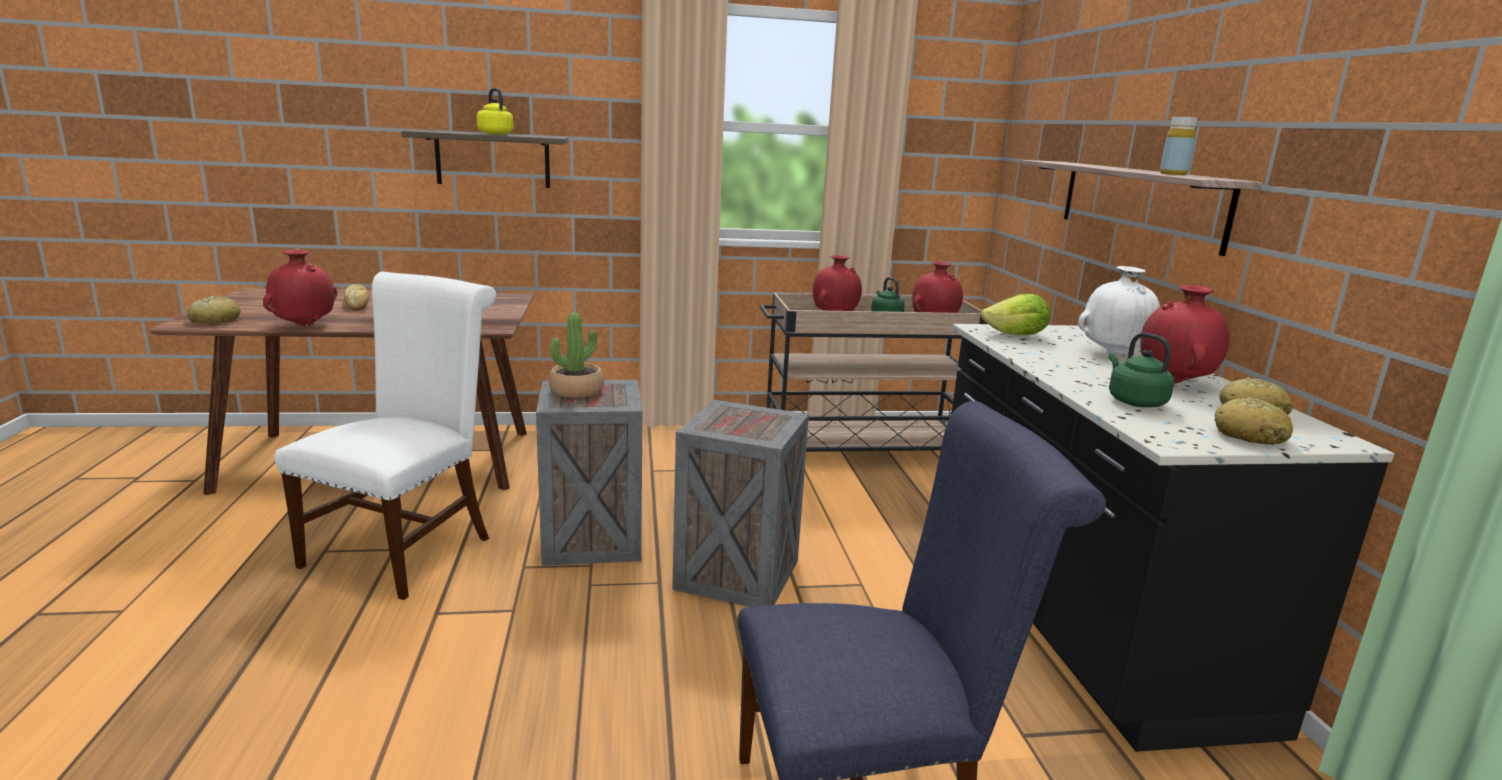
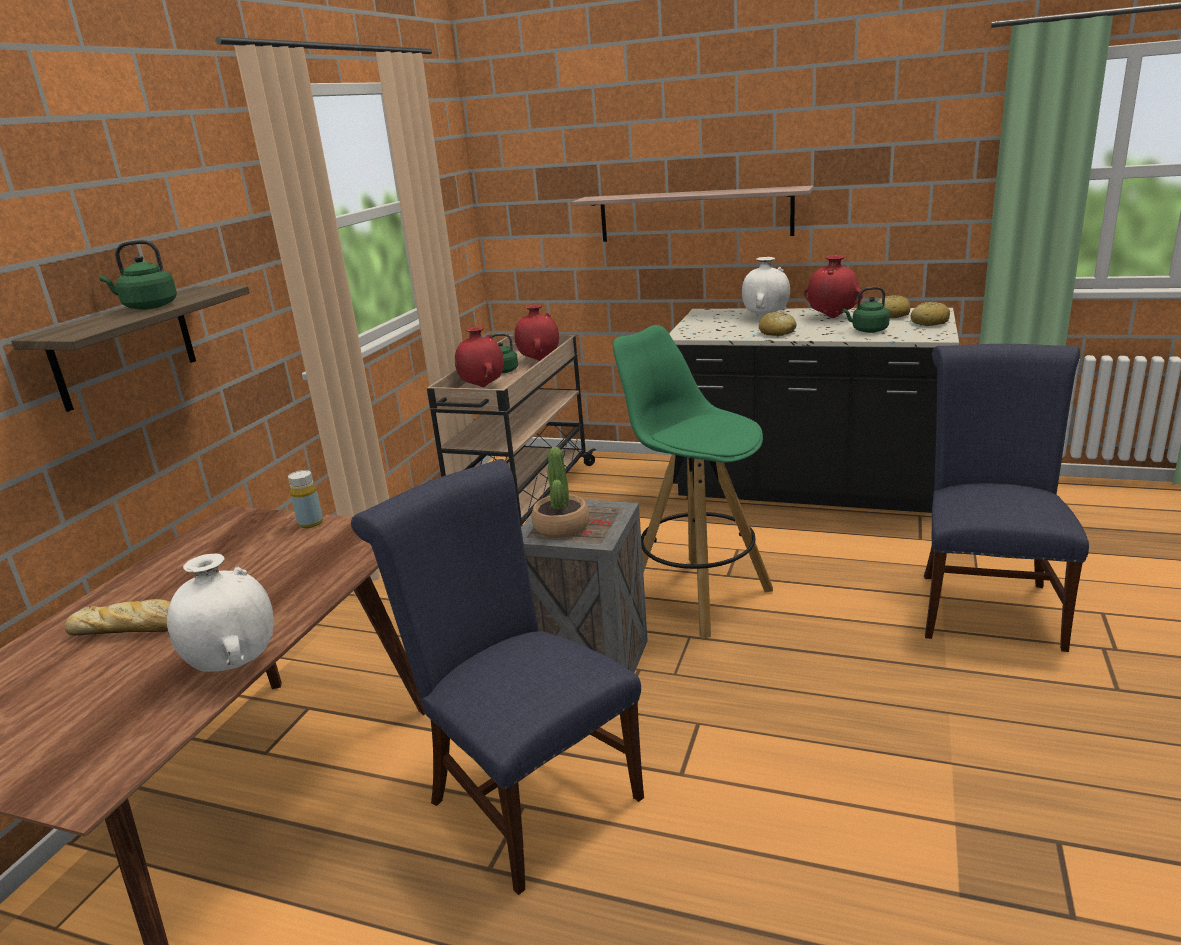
camera: 60 degrees left, 5 degrees up
bread [187,295,240,324] -> bread moved to [759,311,797,336]
red vase [263,250,337,326] -> white vase [167,554,274,672]
white chair [274,272,496,600] -> blue chair [351,459,644,895]
yellow kettle [477,88,513,135] -> green kettle [98,240,177,310]
crate [672,400,809,607] -> green stool [613,325,773,639]
lettuce [981,294,1051,335] -> none
yellow bottle [1160,117,1197,175] -> yellow bottle moved to [288,470,323,528]

